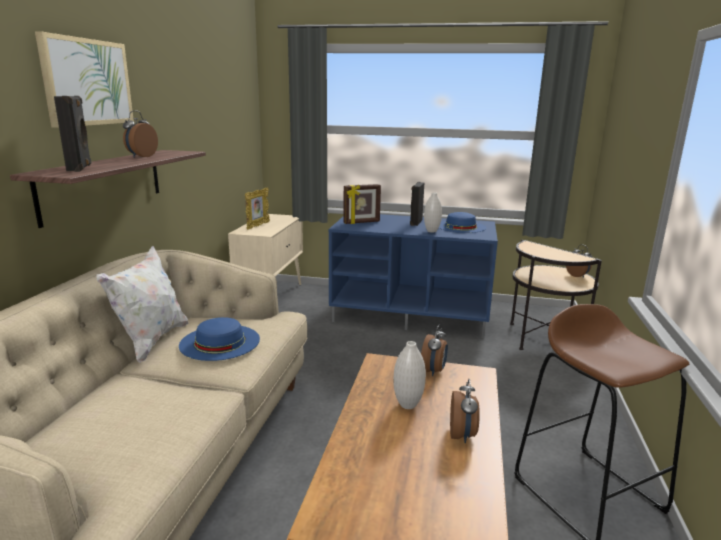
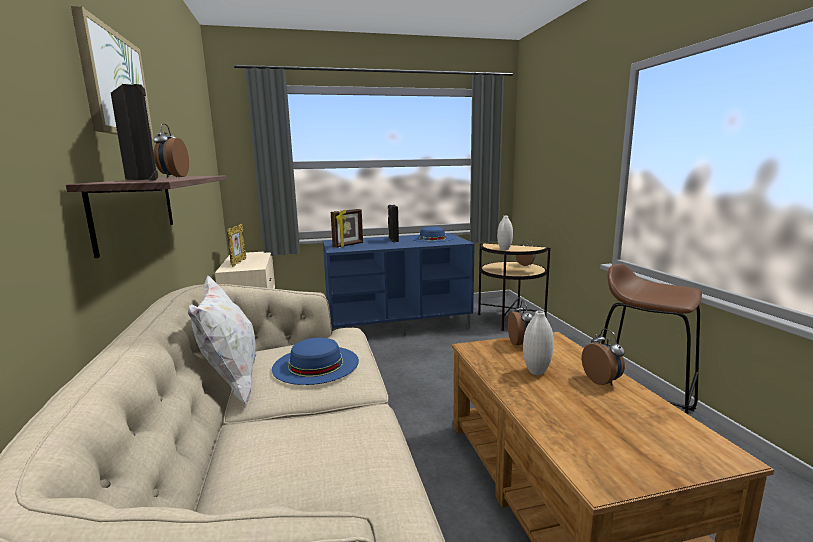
camera: 25 degrees left, 5 degrees down
white vase [424,192,442,233] -> white vase moved to [497,216,513,250]

